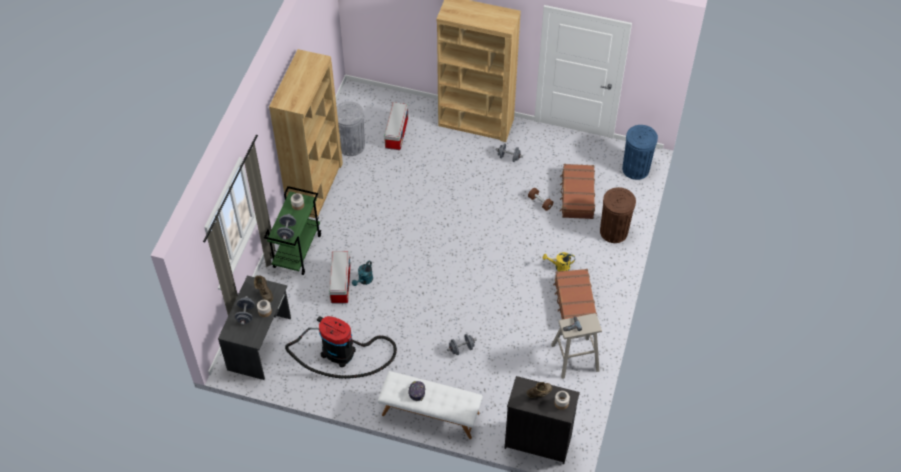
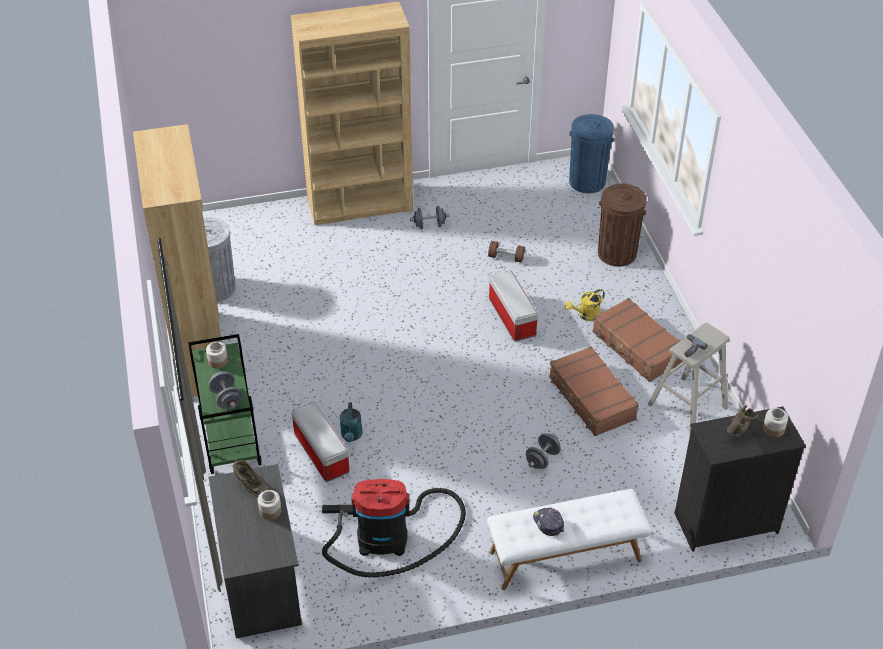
camera: 30 degrees left, 10 degrees down
grey dumbbell [235,296,255,325] -> none
storage box [384,102,408,150] -> storage box moved to [489,270,538,342]
brown suitcase [560,164,595,219] -> brown suitcase moved to [549,346,639,436]

